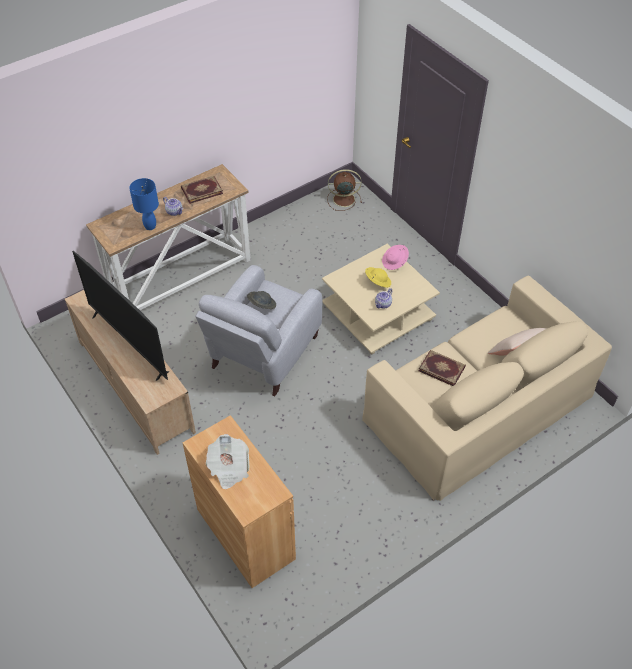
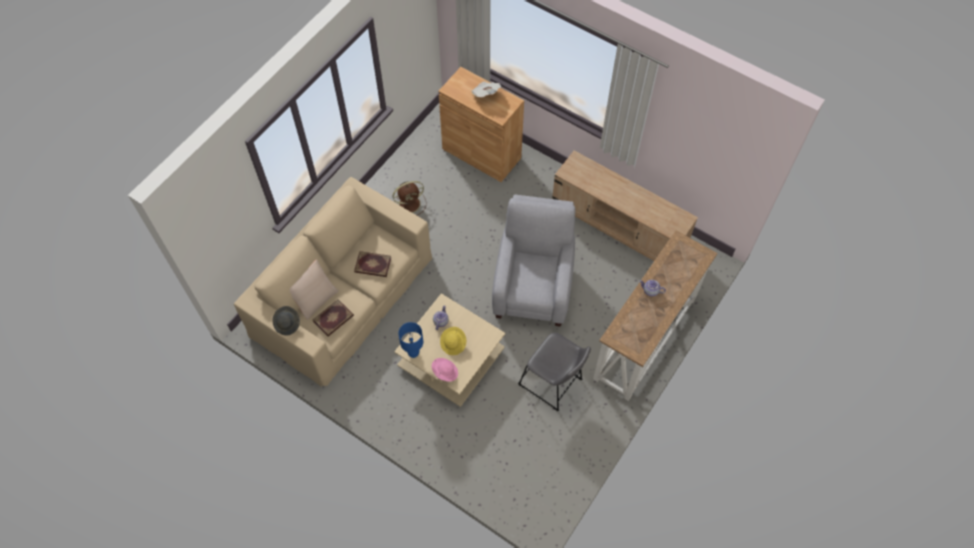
camera: 160 degrees right, 10 degrees up
television [72,251,169,381] -> none
blue table lamp [129,178,159,230] -> blue table lamp moved to [398,322,423,358]
book [181,176,223,204] -> book moved to [313,299,354,337]
grey hat [247,291,276,309] -> grey hat moved to [272,306,300,336]
brown fan [327,169,362,211] -> brown fan moved to [392,181,426,215]
none -> grey stool [518,332,591,411]

